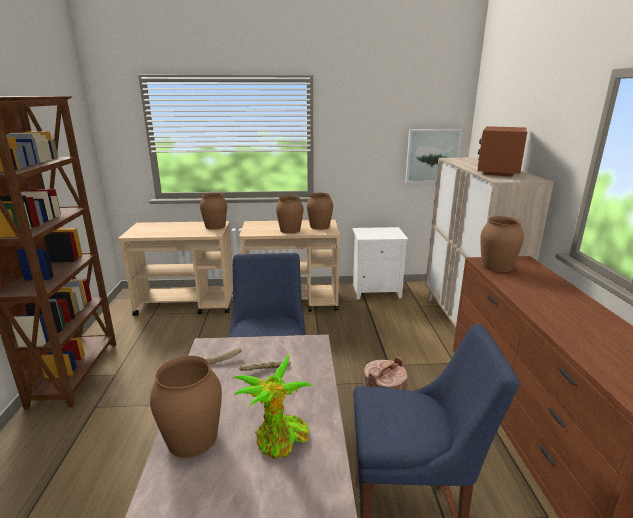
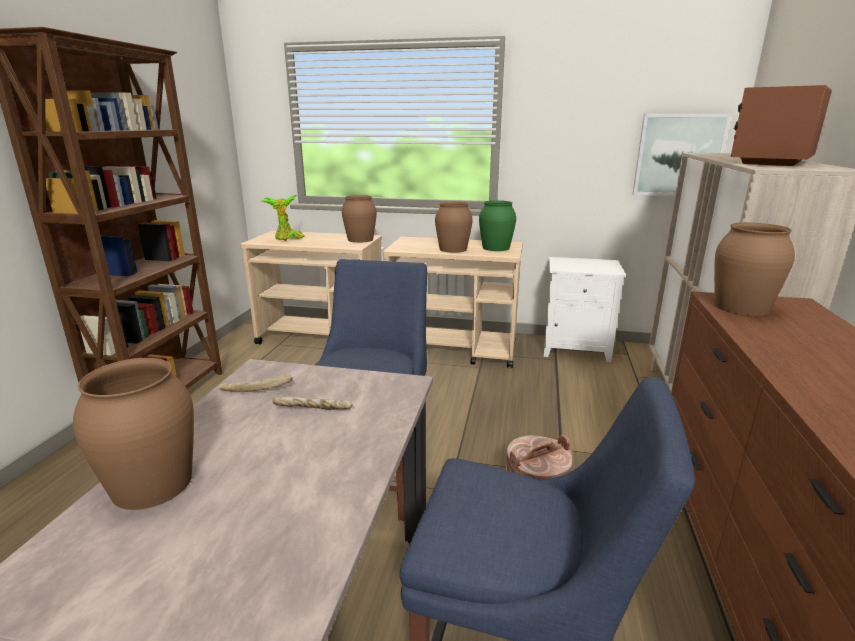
camera: 15 degrees right, 0 degrees up
potted plant [231,353,313,459] -> potted plant moved to [261,195,305,241]
brown vase [307,193,333,230] -> green vase [479,200,516,251]

